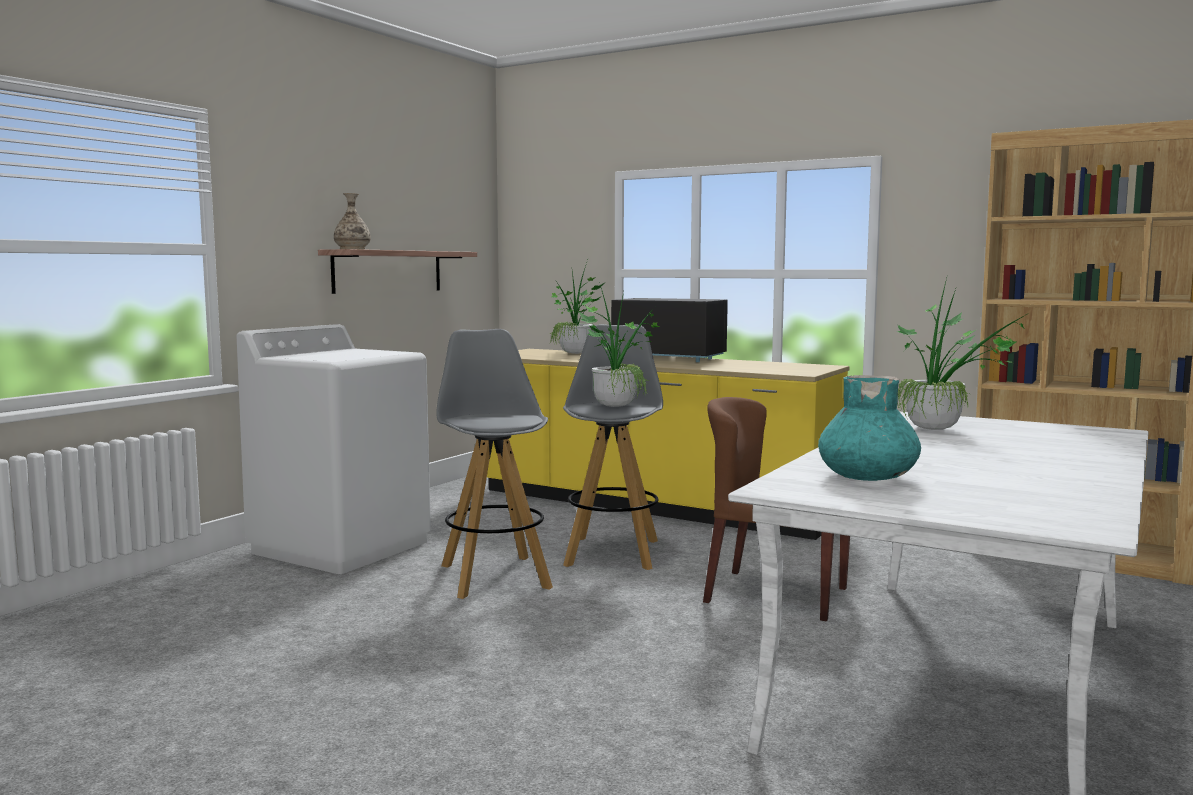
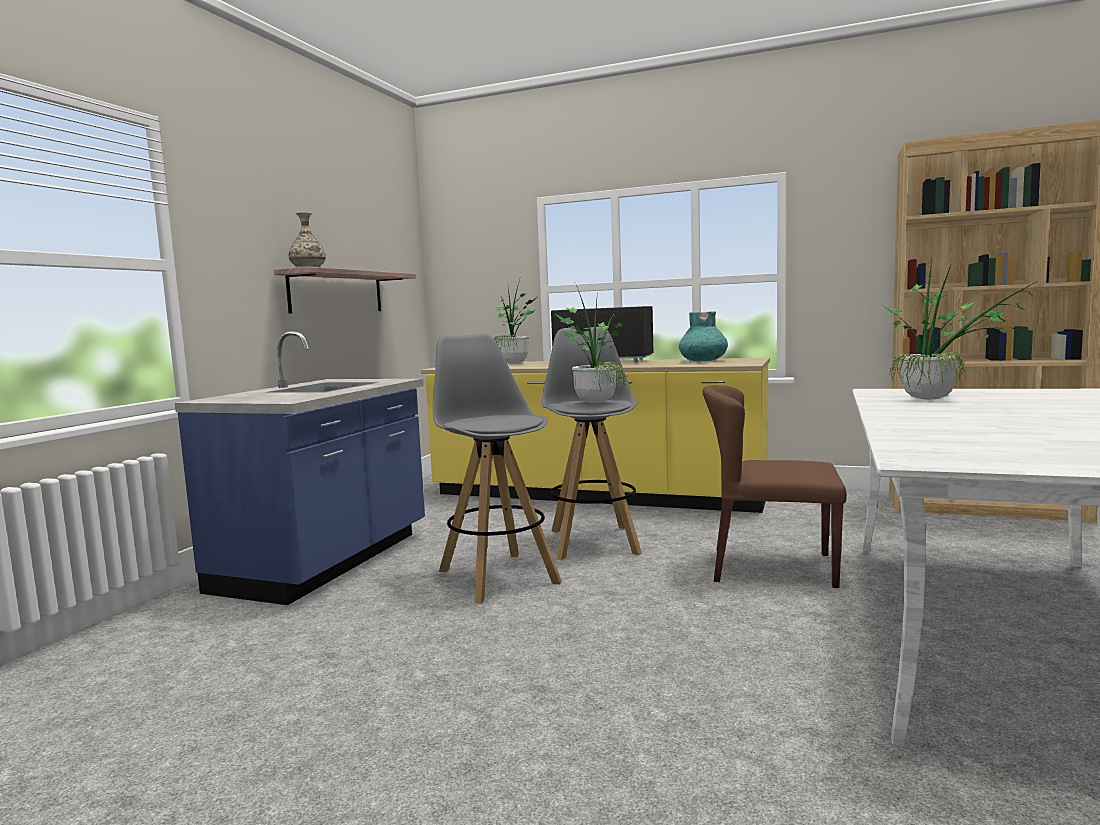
camera: 10 degrees left, 0 degrees up
white washing machine [236,324,431,574] -> blue counter [175,331,425,605]
turquoise vase [818,375,921,481] -> turquoise vase moved to [679,311,728,362]

